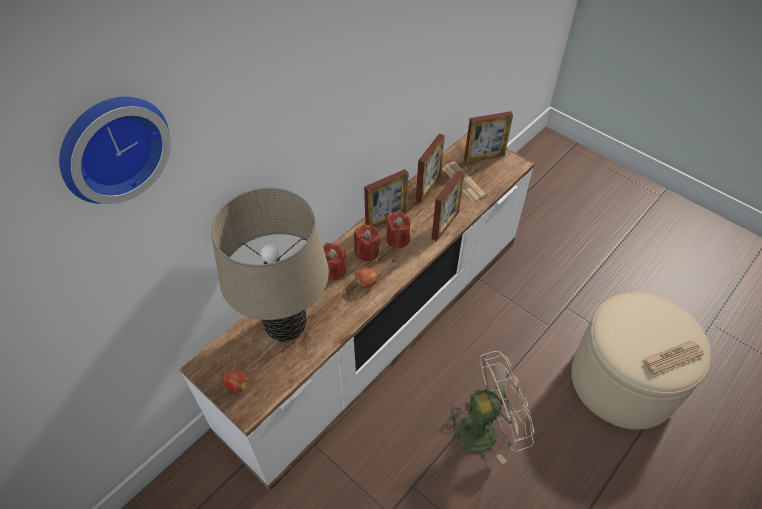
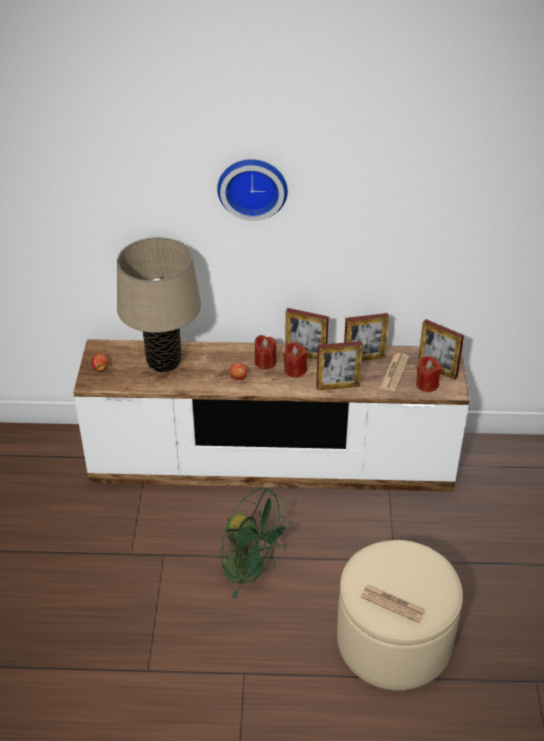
camera: 50 degrees right, 10 degrees down
wall clock [59,97,171,204] -> wall clock moved to [217,159,288,221]
red candle [323,243,346,281] -> red candle moved to [416,356,441,392]
beige fan [441,351,534,464] -> green fan [221,487,292,599]

